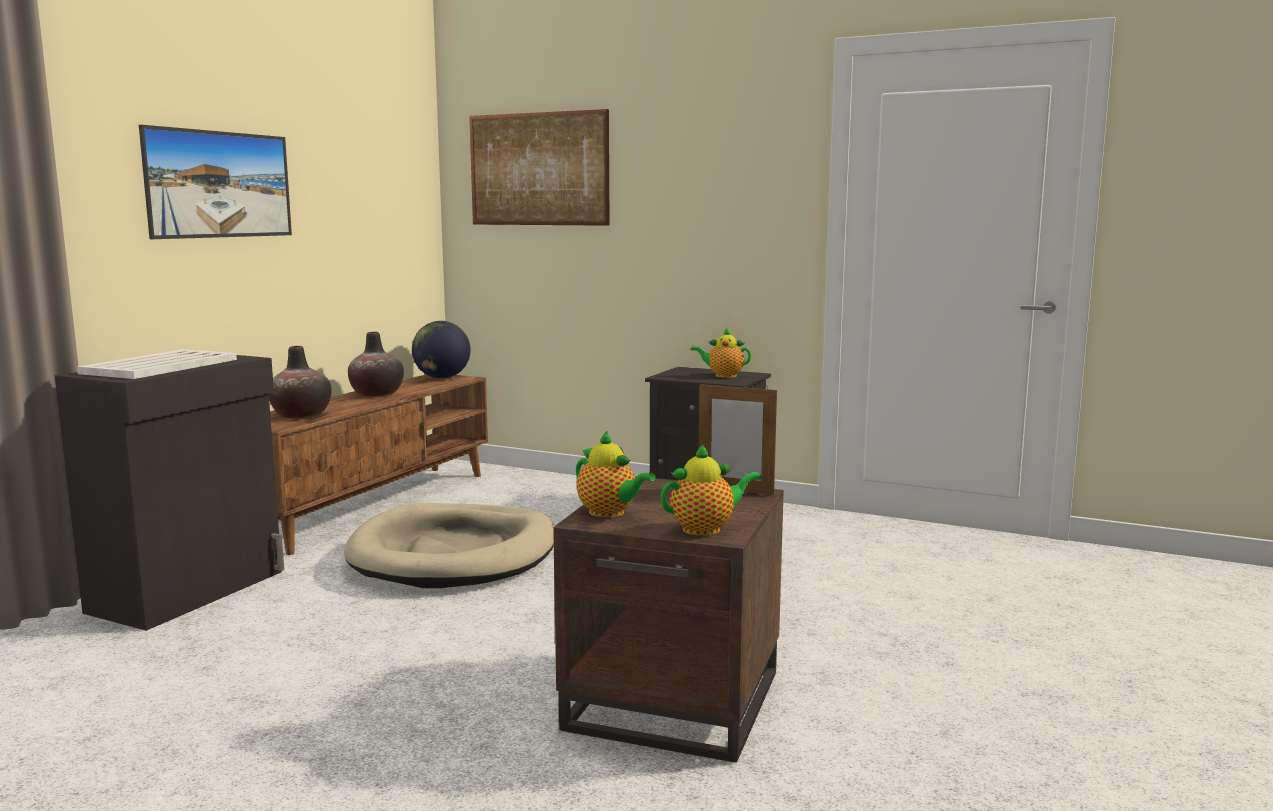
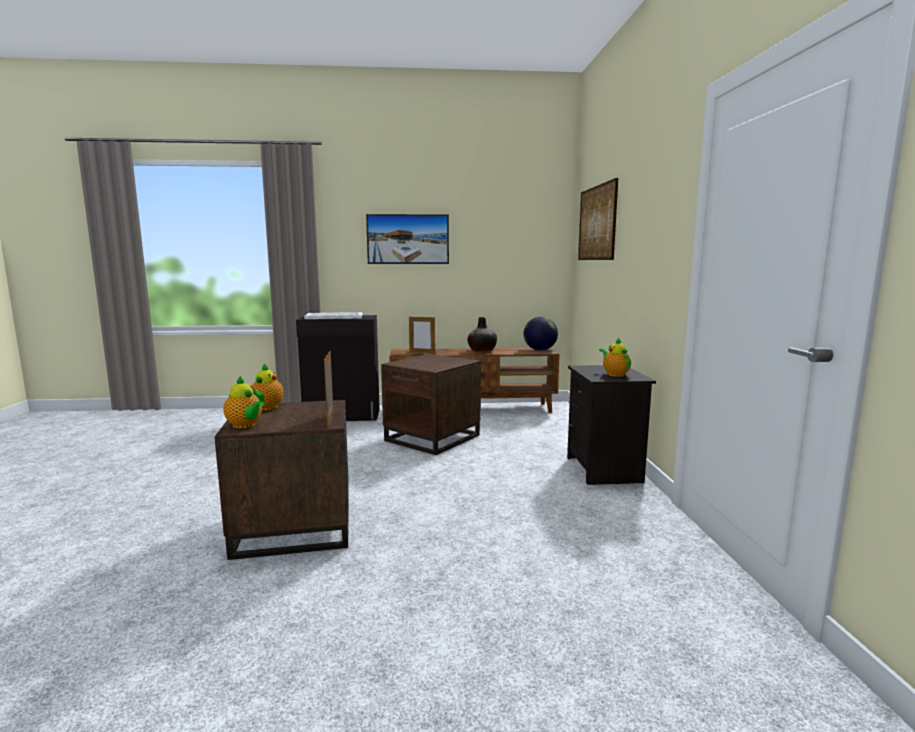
camera: 60 degrees right, 0 degrees up
vase [269,346,332,419] -> picture frame [409,316,435,353]
beige dog bed [344,503,554,588] -> brown side table [381,354,481,455]

